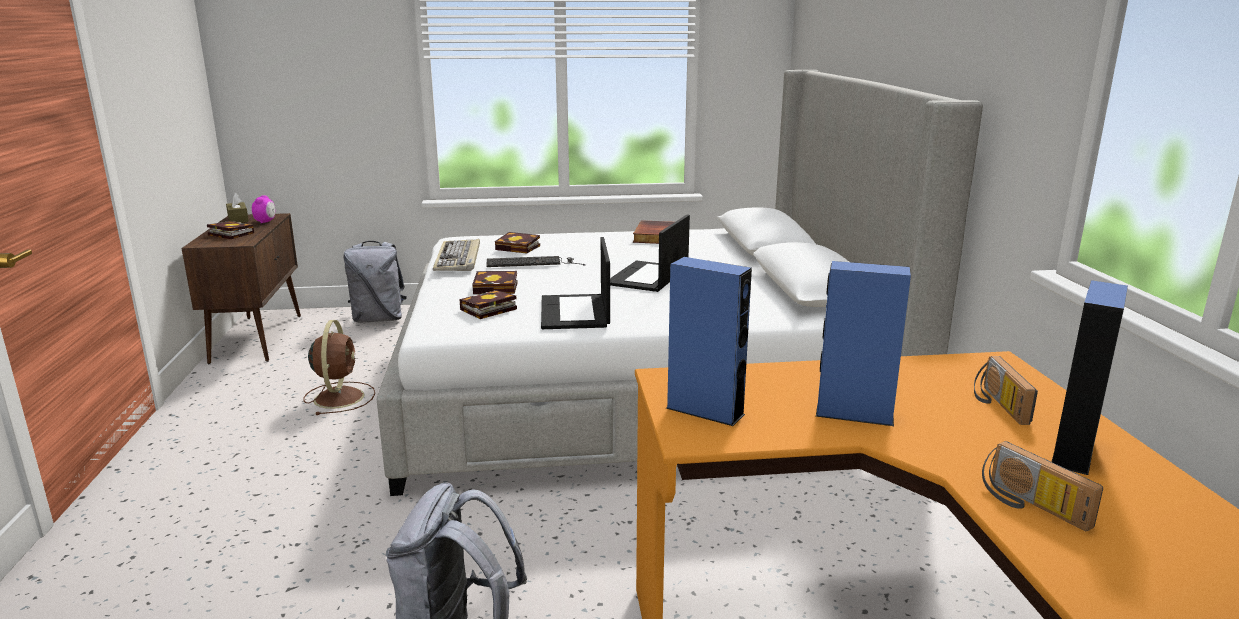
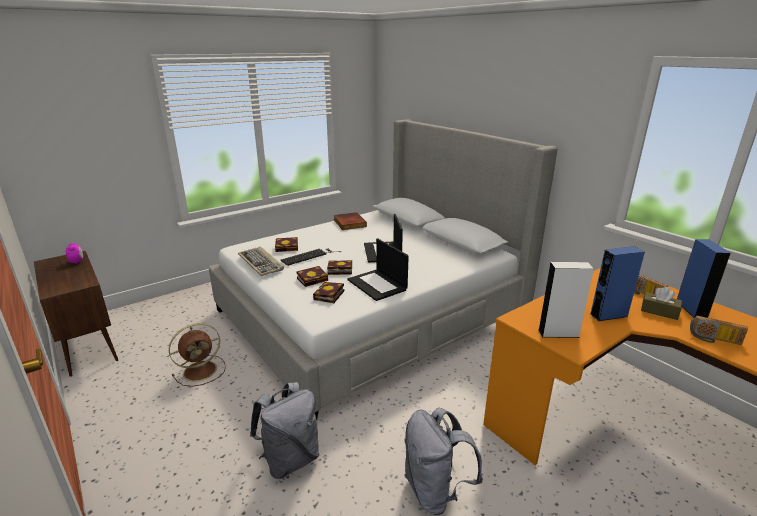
camera: 30 degrees left, 5 degrees up
book [207,221,254,239] -> book moved to [327,260,352,275]
brown tissue box [226,193,249,223] -> brown tissue box moved to [641,287,682,320]
brown fan [304,320,375,415] -> brown fan turned 90 degrees clockwise [169,323,226,387]
grey backpack [343,241,407,322] -> grey backpack moved to [250,382,319,479]
blue speaker [666,257,752,426] -> white speaker [538,262,594,338]

